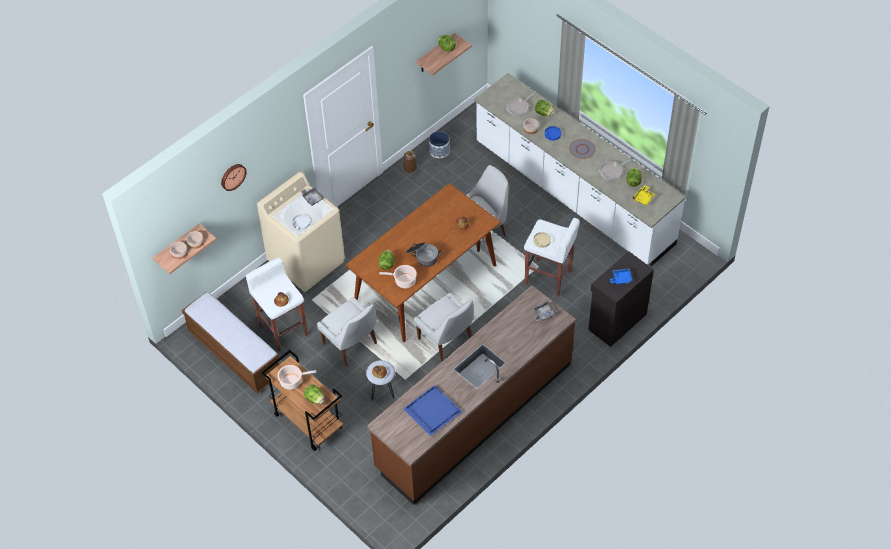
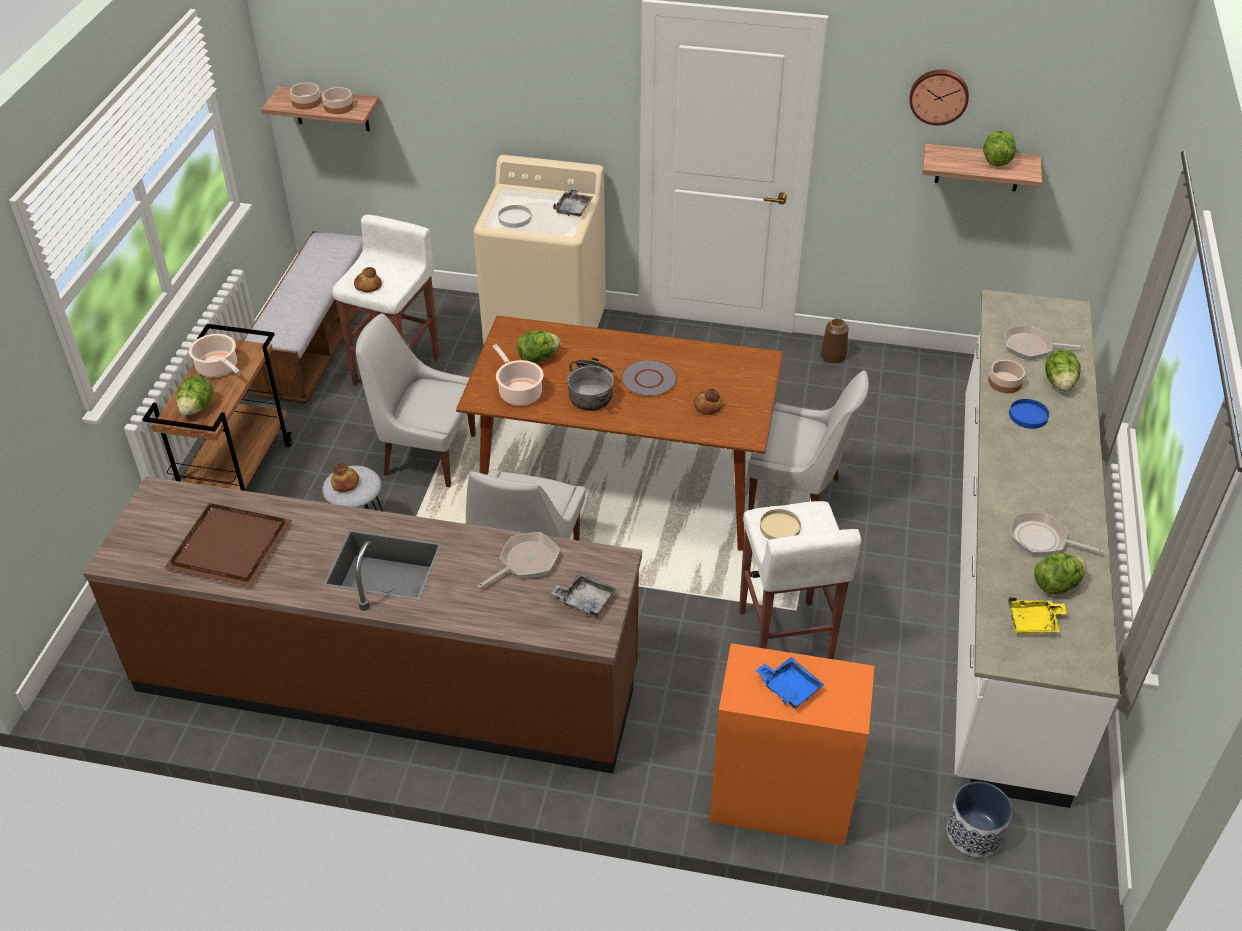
camera: 55 degrees right, 10 degrees down
wall clock [221,164,247,191] -> wall clock moved to [909,70,969,126]
white chair [317,297,377,366] -> white chair turned 90 degrees clockwise [356,313,476,487]
blue tray [403,385,462,436] -> brown tray [164,503,292,587]
planter [429,131,450,158] -> planter moved to [947,782,1012,857]
grey plate [569,139,596,159] -> grey plate moved to [621,359,677,397]
black cabinet [588,252,654,347] -> orange cabinet [709,643,874,846]
none -> frying pan [478,532,560,588]

